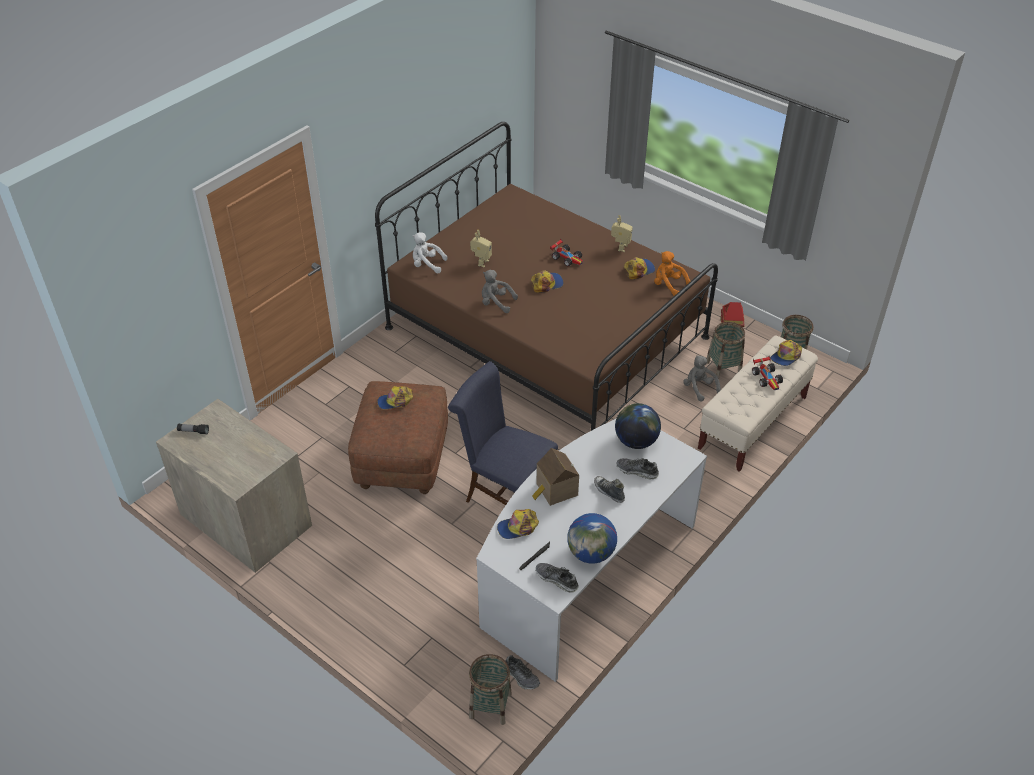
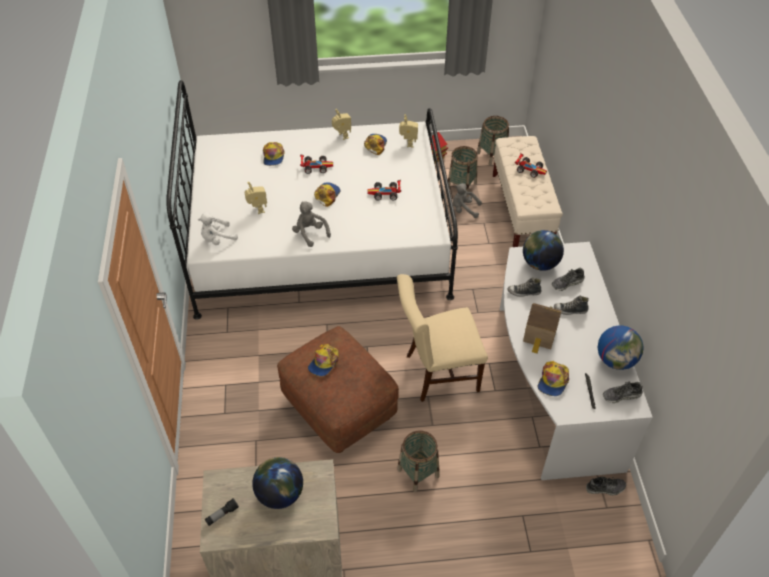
camera: 45 degrees left, 5 degrees up
brown bed [375,122,718,431] -> white bed [166,80,458,320]
blue chair [448,361,558,505] -> beige chair [397,274,488,402]
basket [469,654,512,725] -> basket moved to [397,430,440,492]
grey plush toy [482,270,518,313] -> grey plush toy turned 75 degrees clockwise [292,201,331,247]
orange plush toy [654,251,691,296] -> toy robot [399,114,418,147]
cap [770,340,802,366] -> cap moved to [263,142,285,166]
none -> globe [252,457,303,509]
none -> toy car [367,180,401,201]
none -> shoe [507,277,541,297]

